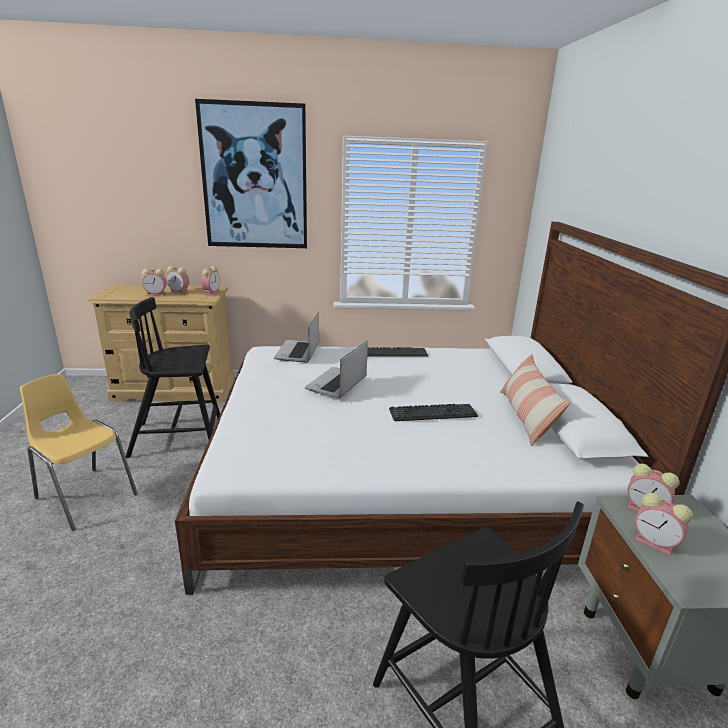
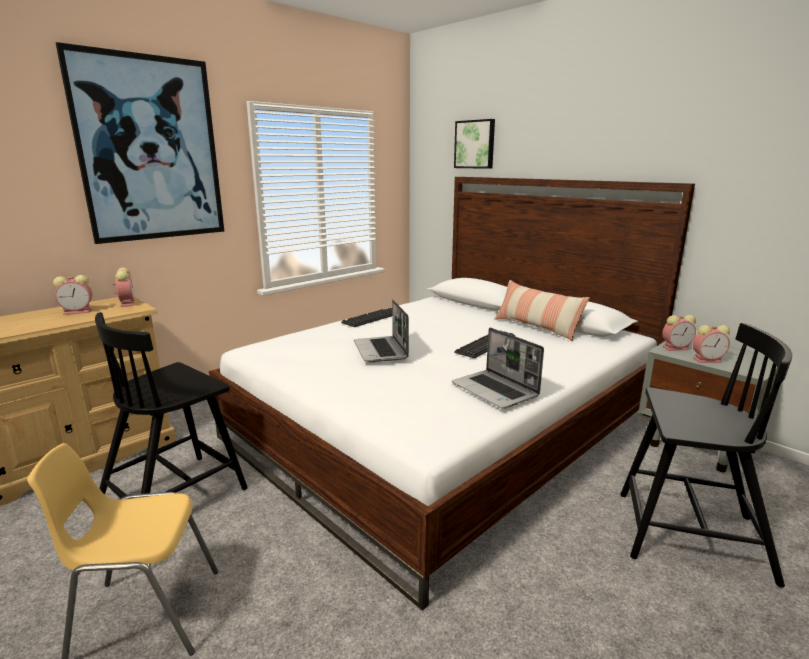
camera: 40 degrees left, 5 degrees down
alarm clock [142,269,167,296] -> none
laptop [274,312,319,363] -> laptop moved to [452,327,544,409]
none -> picture [454,119,495,169]

